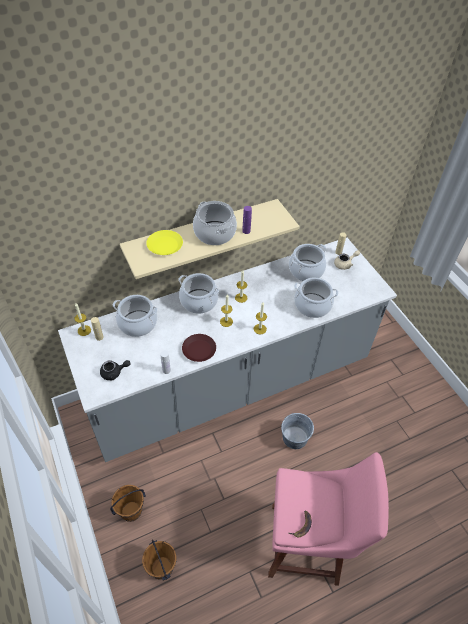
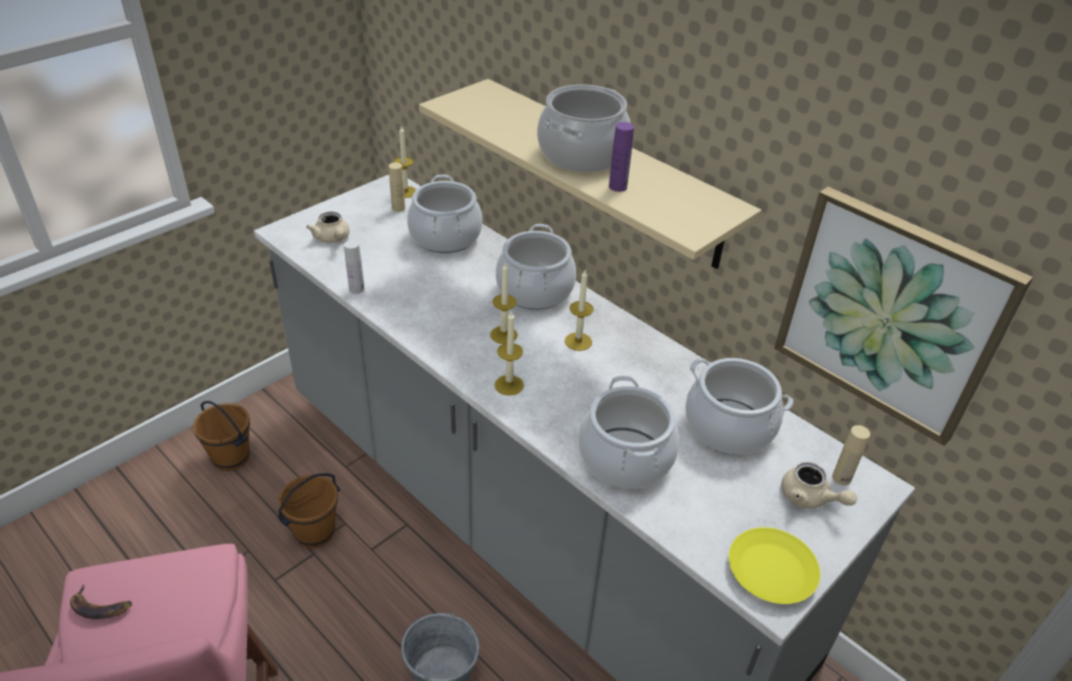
camera: 70 degrees right, 10 degrees down
black teapot [100,360,131,381] -> beige teapot [306,212,349,243]
brown bucket [142,539,177,581] -> brown bucket moved to [277,473,340,548]
yellow plate [146,230,183,255] -> yellow plate moved to [729,527,820,604]
brown plate [182,334,216,362] -> none
none -> picture [774,187,1033,446]

